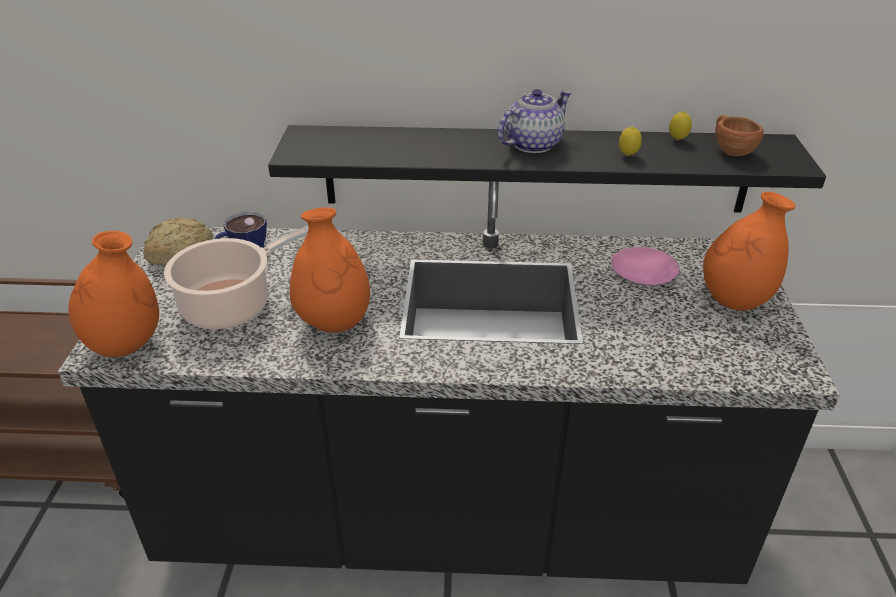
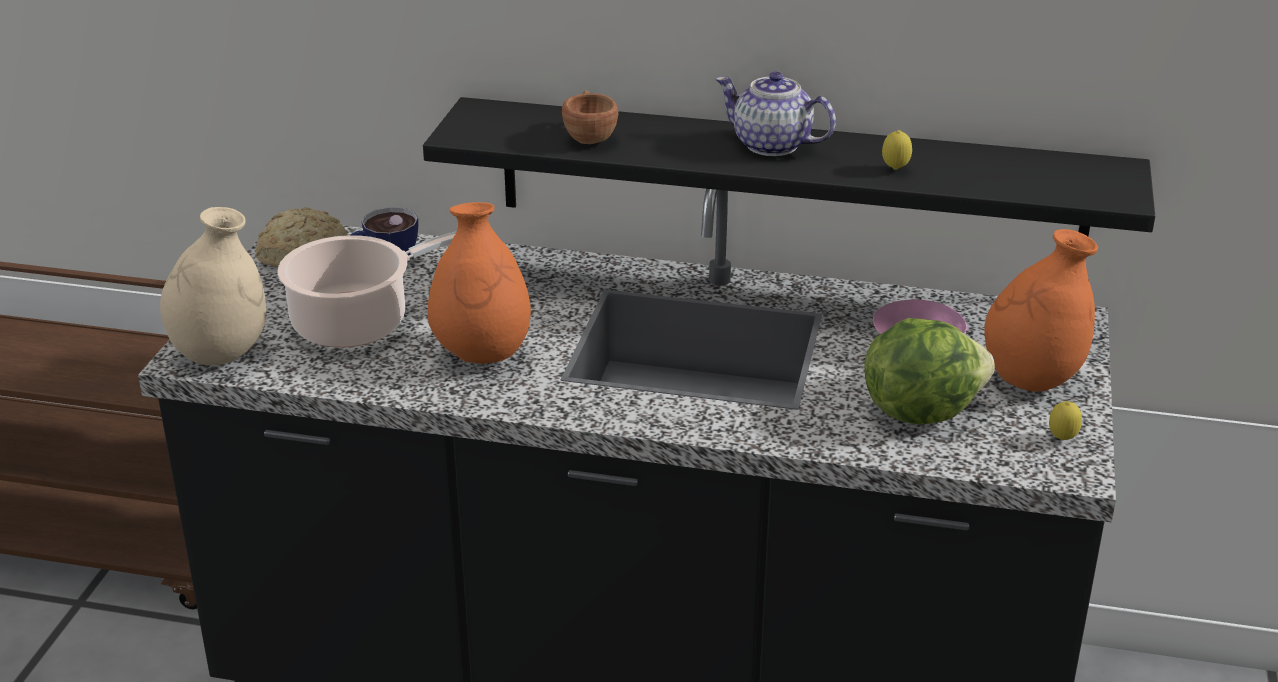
camera: 10 degrees right, 5 degrees down
orange vase [68,231,159,357] -> beige vase [160,207,266,365]
teapot [497,89,571,153] -> teapot turned 120 degrees counterclockwise [715,71,836,156]
lemon [669,111,692,140] -> lemon moved to [1049,401,1082,440]
brown cup [715,115,764,156] -> brown cup moved to [562,90,618,144]
none -> lettuce [864,318,995,424]

